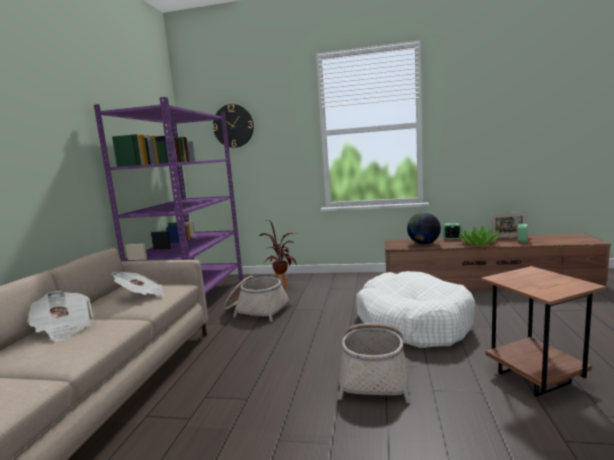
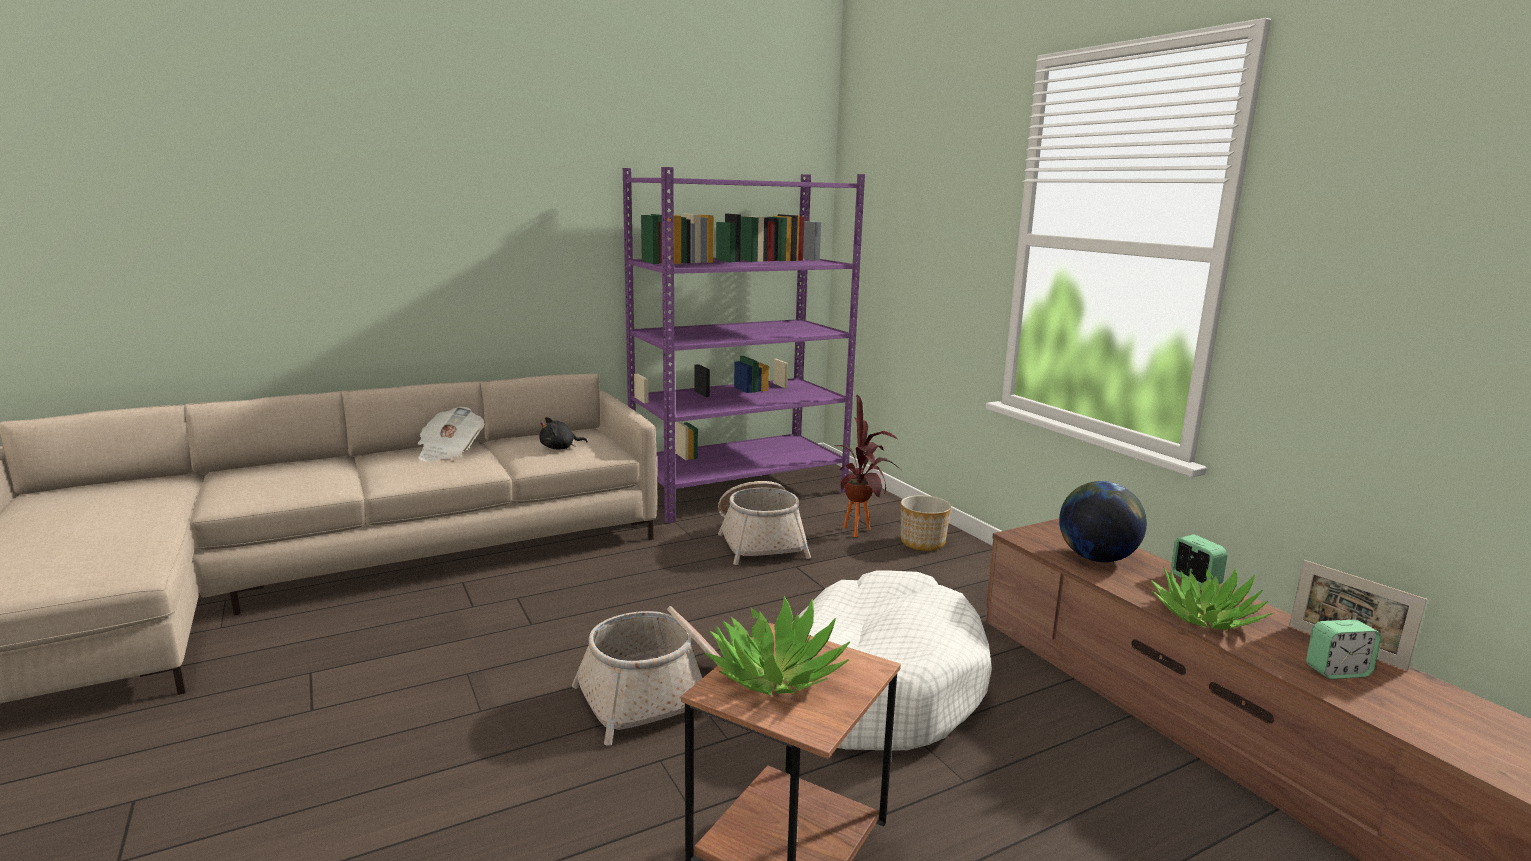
camera: 50 degrees right, 5 degrees up
newspaper [111,272,165,296] -> black plush toy [539,417,588,449]
wall clock [213,104,254,148] -> none
none -> potted plant [704,596,850,695]
none -> planter [901,495,951,551]

